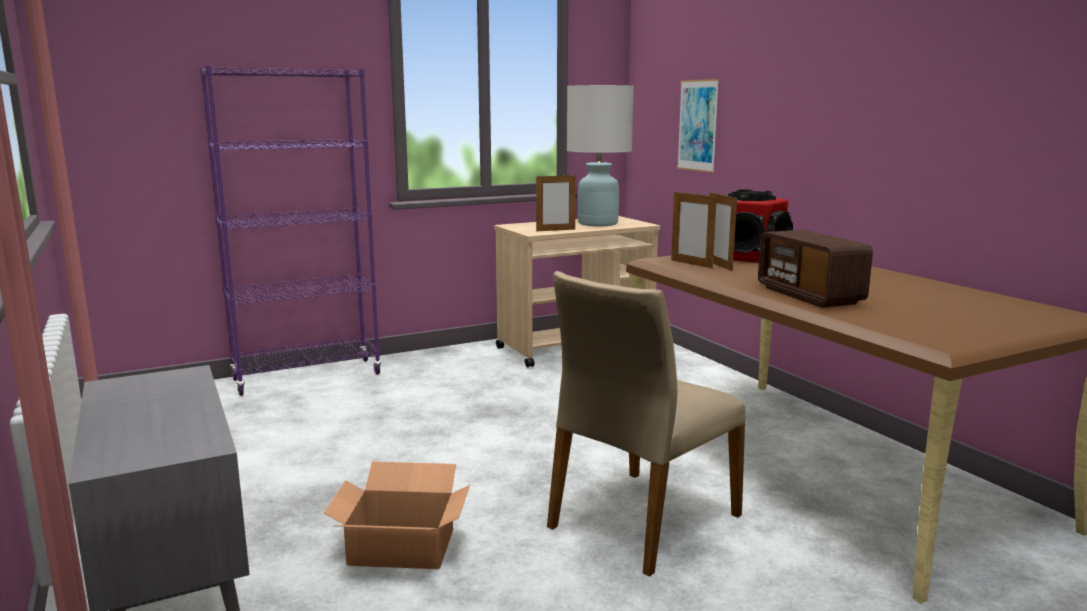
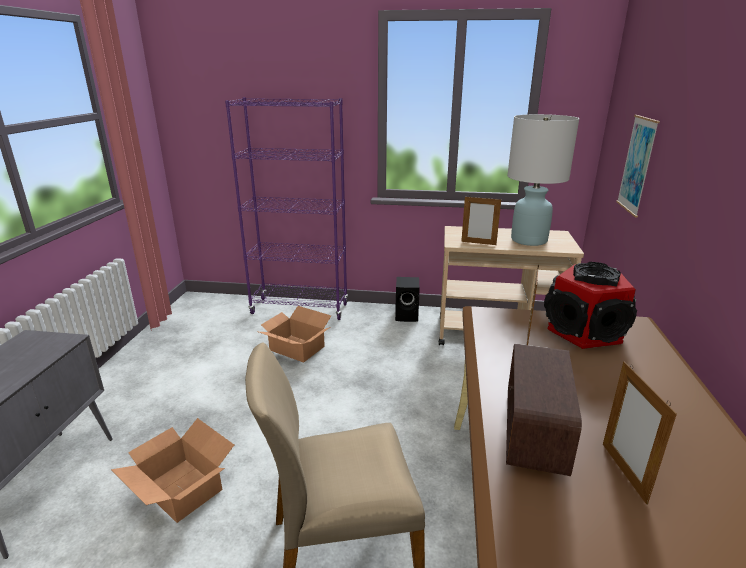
camera: 35 degrees right, 10 degrees up
picture frame [671,191,717,268] -> picture frame moved to [603,361,677,505]
none -> cardboard box [259,306,331,363]
none -> black speaker [395,277,420,322]

